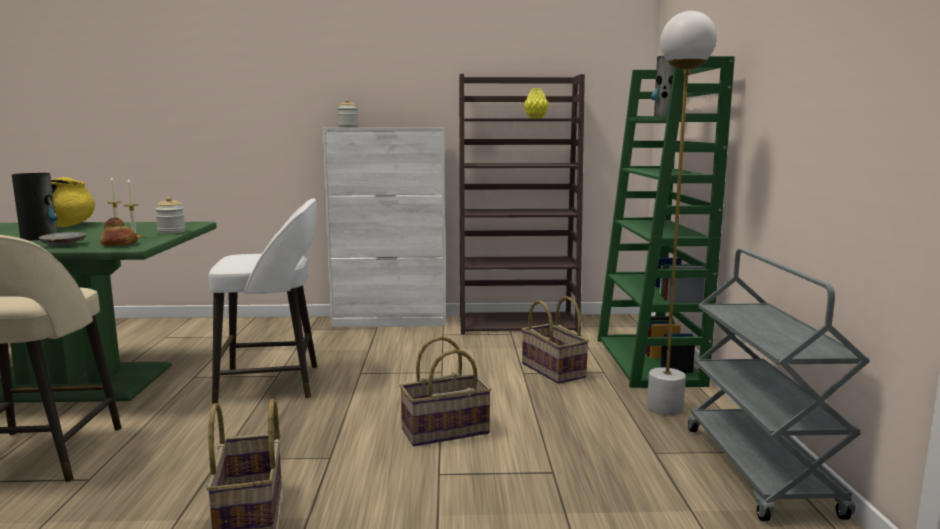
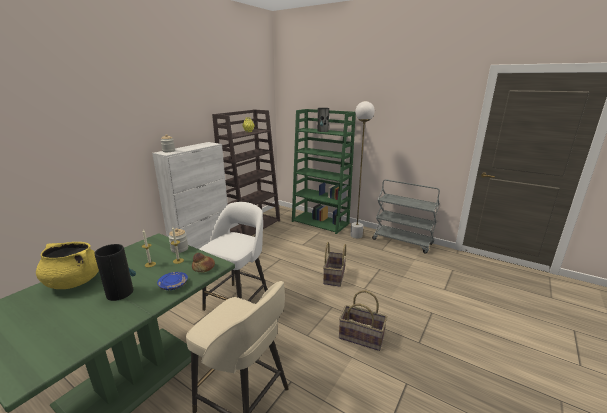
camera: 55 degrees left, 10 degrees up
grey plate [39,232,86,247] -> blue plate [157,272,188,290]
basket [521,296,589,384] -> none

